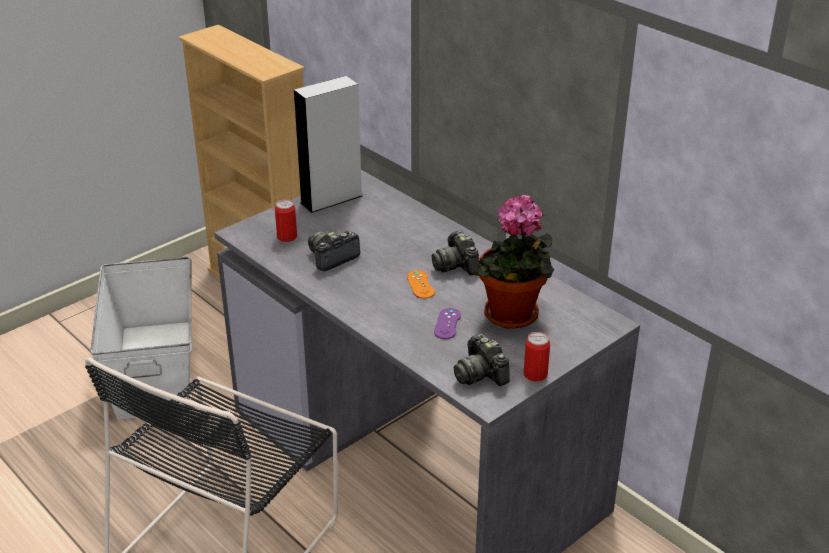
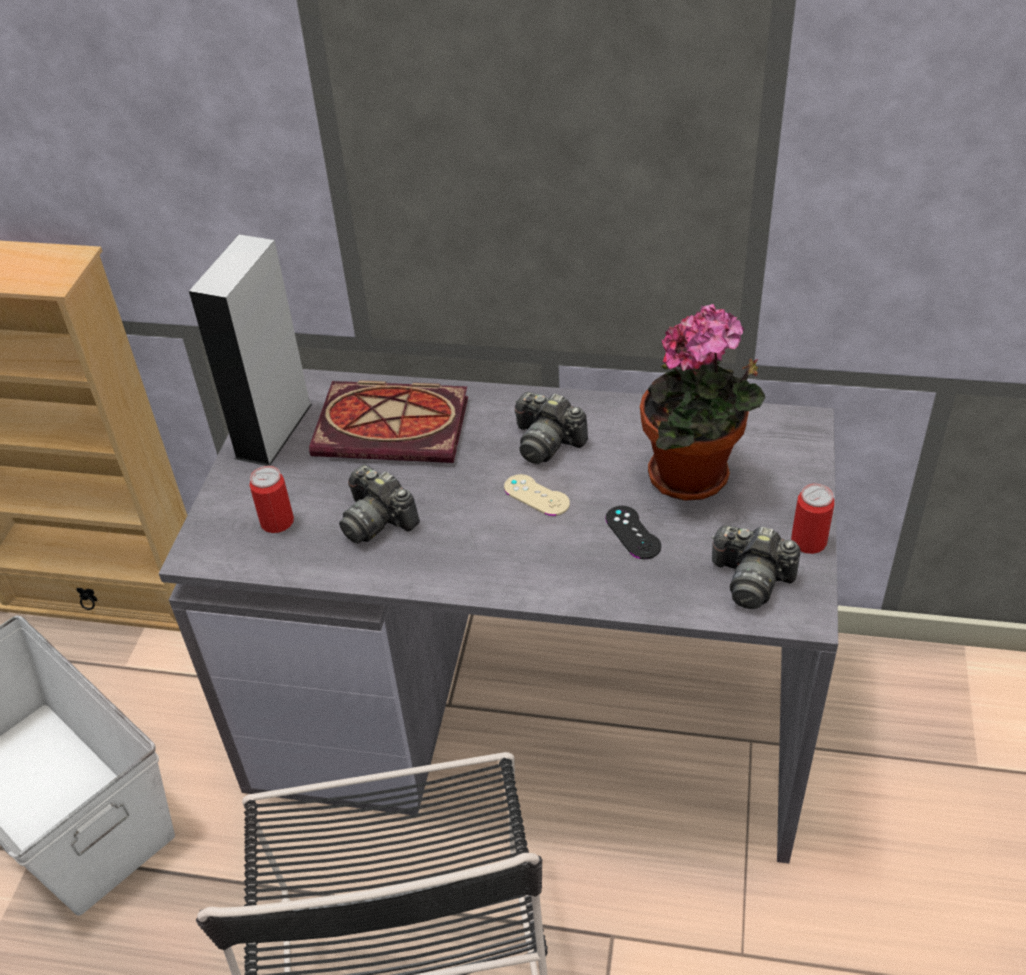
camera: 35 degrees left, 10 degrees up
camera [308,231,360,271] -> camera turned 60 degrees counterclockwise [339,464,420,544]
orange game controller [407,270,435,299] -> beige game controller [504,474,570,516]
purple game controller [434,308,461,339] -> black game controller [605,506,661,559]
none -> book [309,380,468,463]

